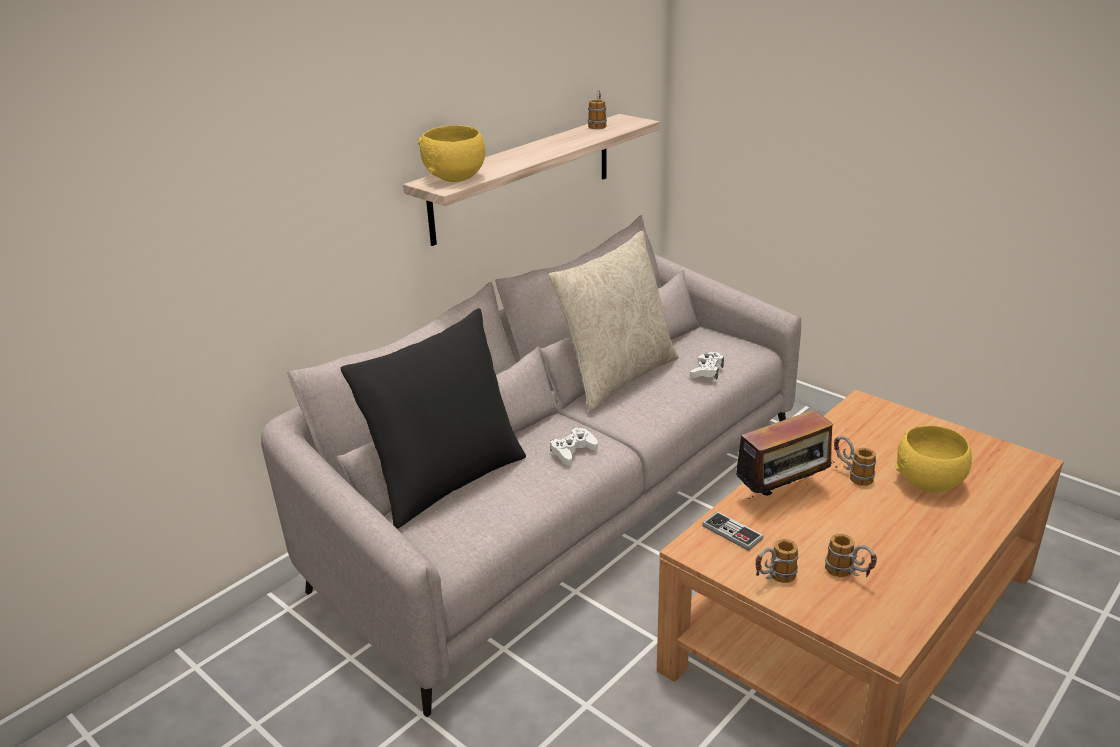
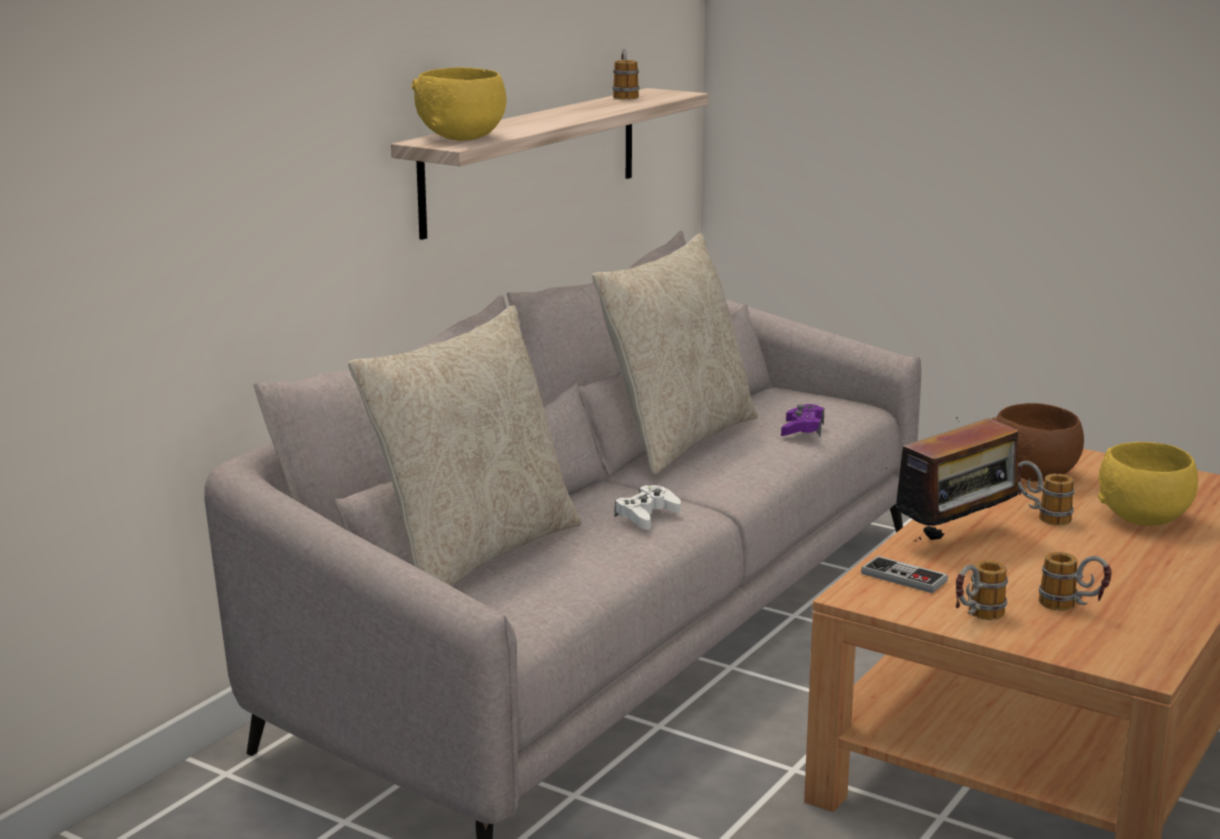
camera: 10 degrees left, 10 degrees down
black pillow [341,308,526,529] -> beige pillow [348,305,582,586]
white game controller [690,352,724,380] -> purple game controller [781,404,824,436]
none -> brown bowl [992,403,1084,482]

